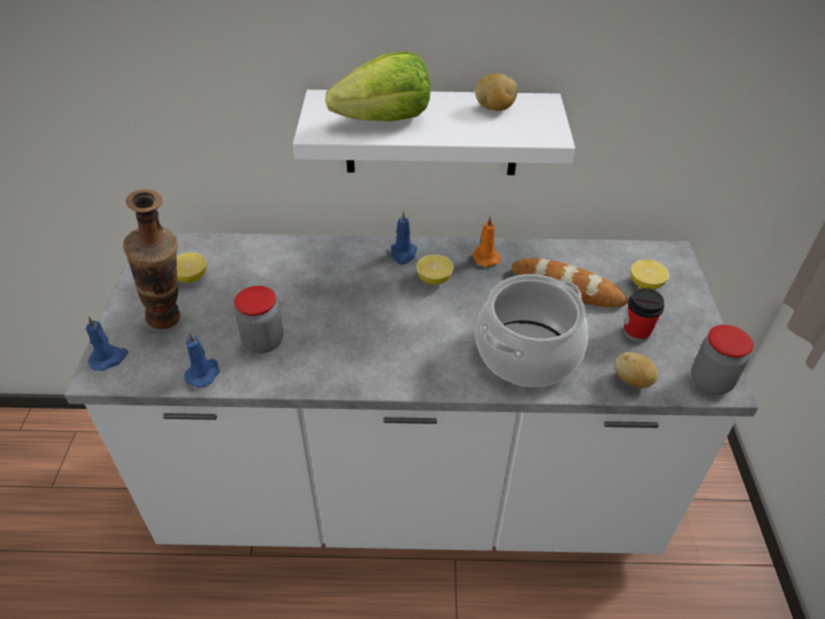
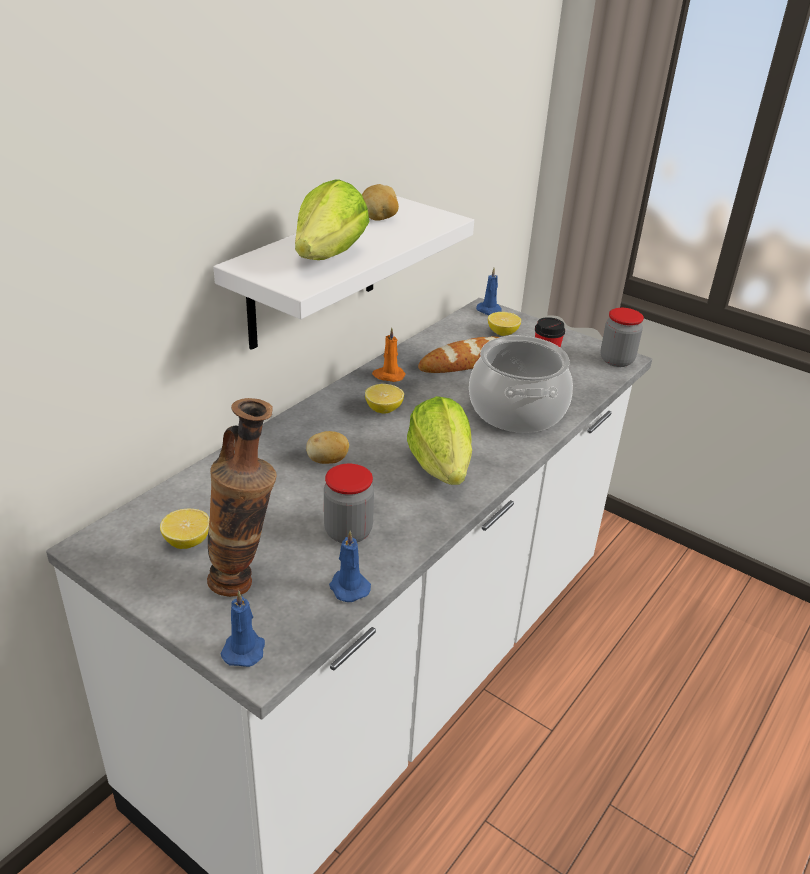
camera: 55 degrees left, 10 degrees down
blue candle [391,211,417,265] -> blue candle moved to [476,267,502,315]
potato [615,352,658,388] -> potato moved to [306,431,349,464]
none -> lettuce [407,396,472,485]

